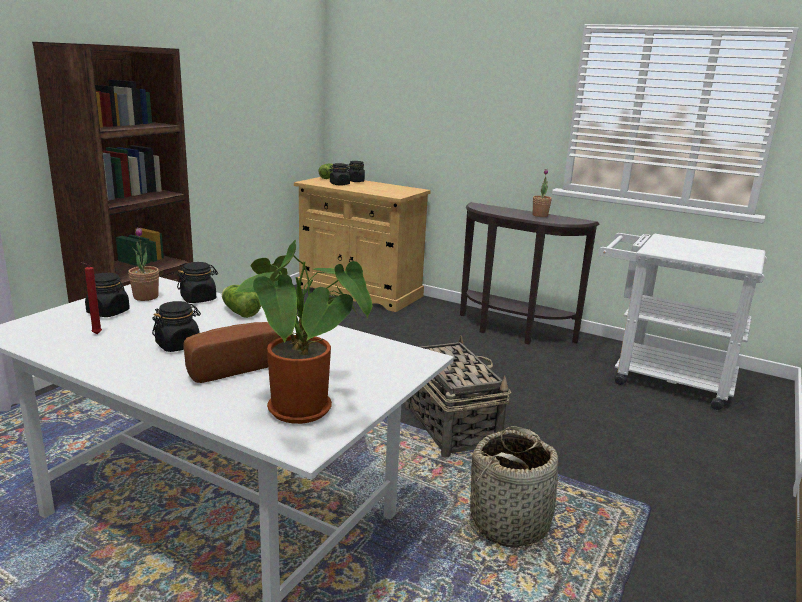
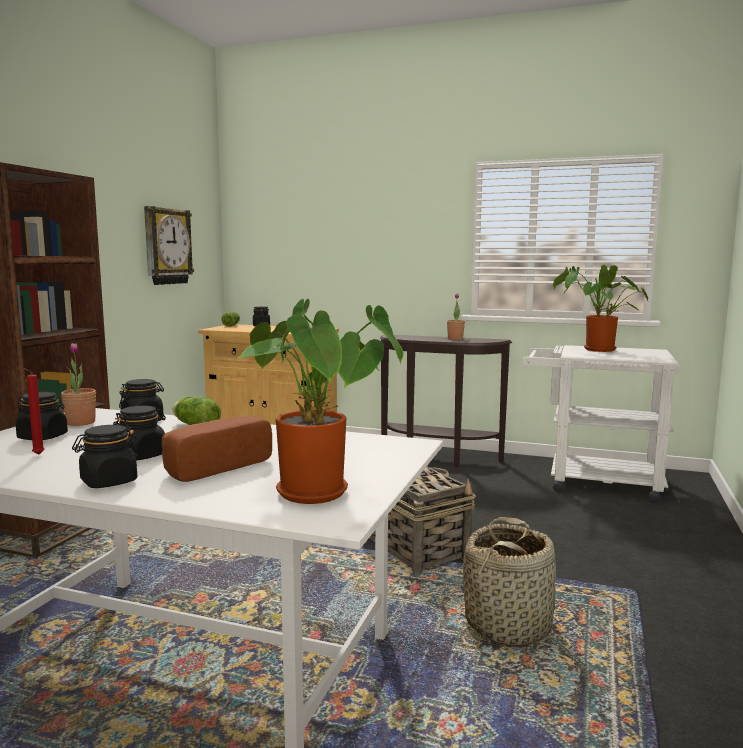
camera: 10 degrees left, 10 degrees down
black jar [329,163,351,185] -> black jar moved to [72,425,139,488]
none -> wall clock [144,206,194,285]
none -> potted plant [553,265,648,352]

